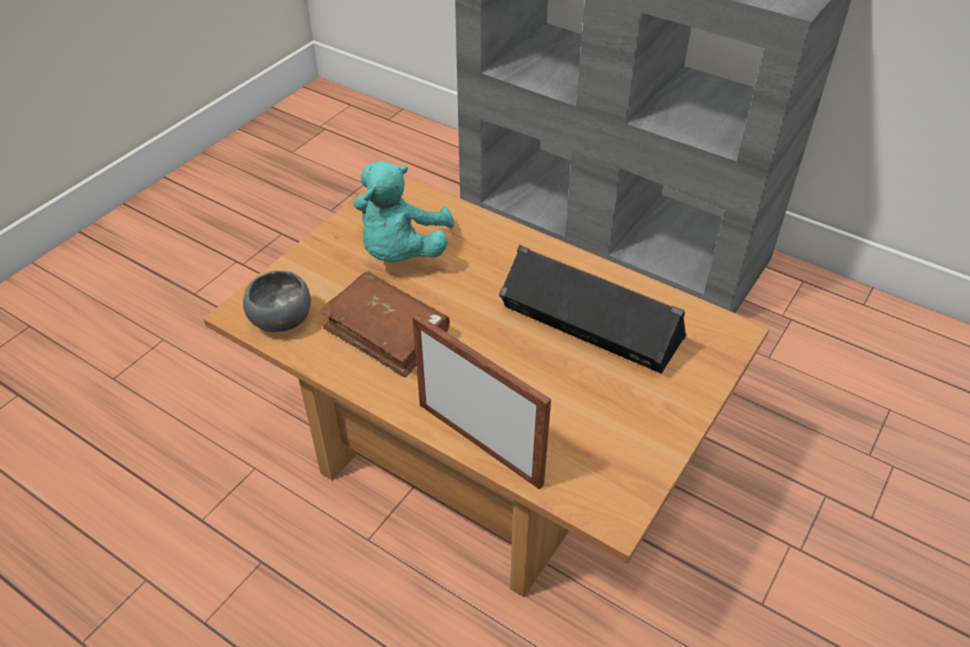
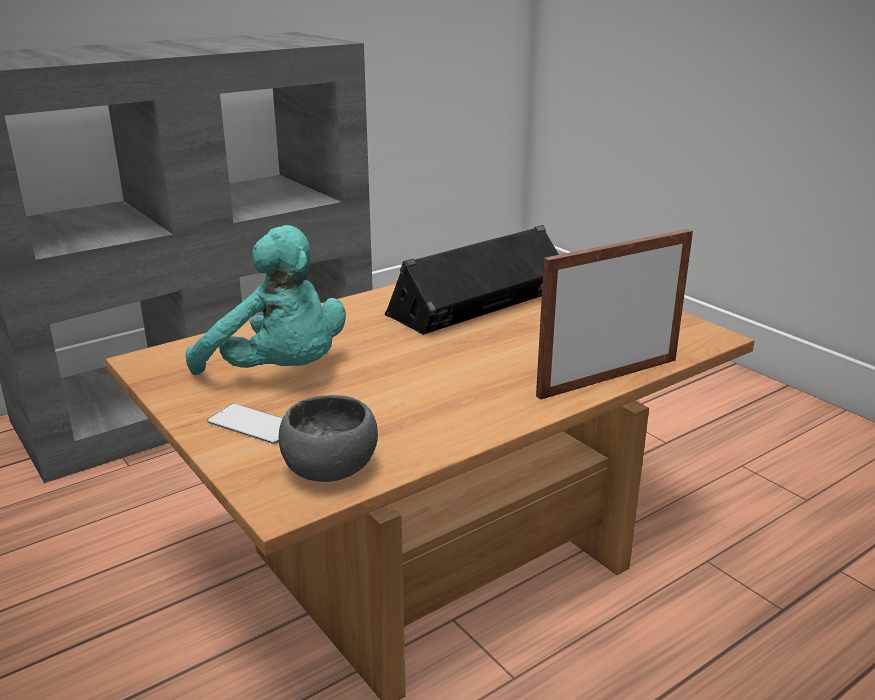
camera: 70 degrees left, 20 degrees down
brown book [319,272,450,377] -> none
none -> phone [207,404,283,444]

